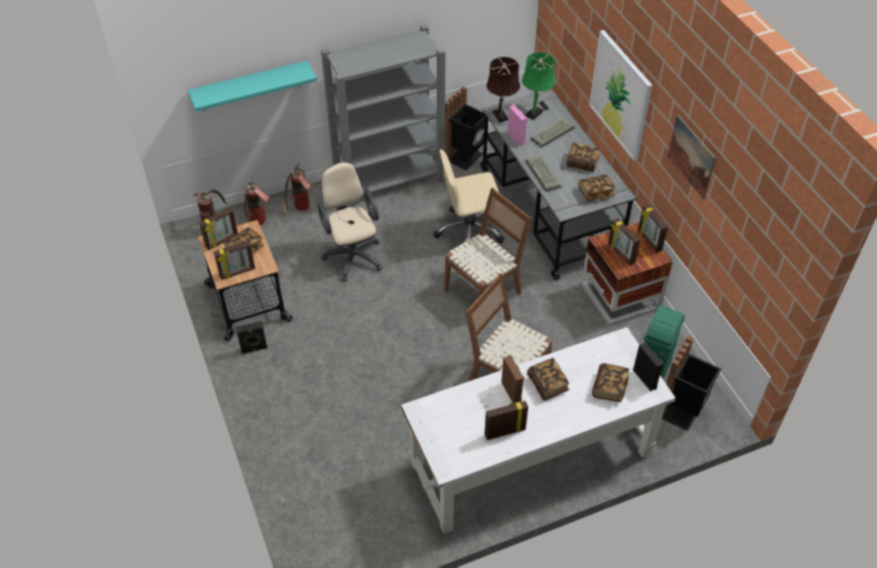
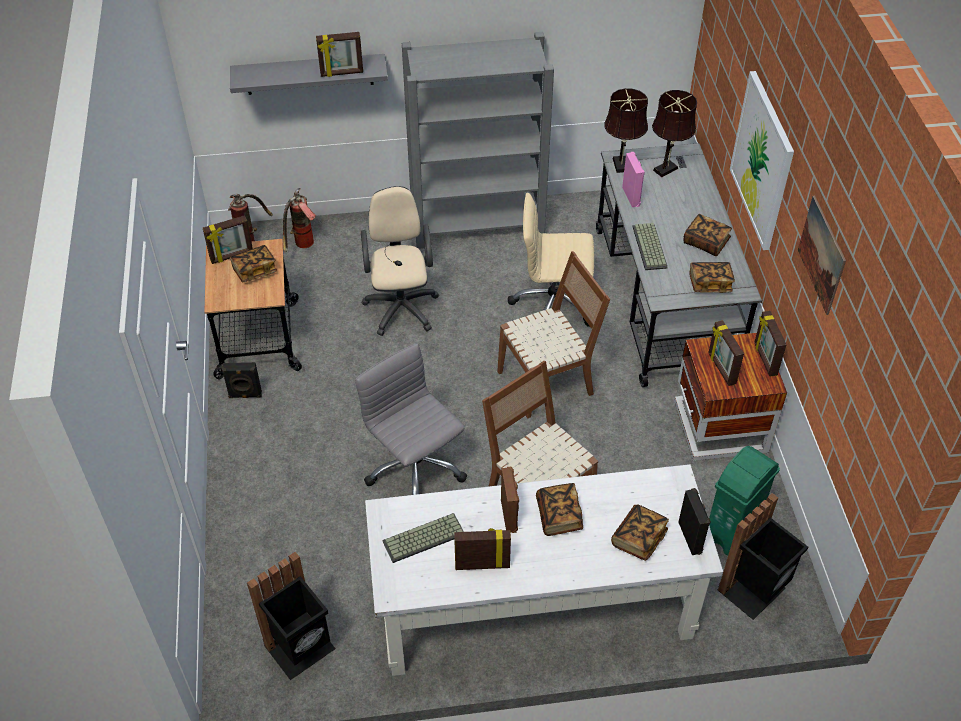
camera: 15 degrees right, 0 degrees up
turquoise shelf [188,61,317,112] -> grey shelf [230,54,388,95]
picture frame [214,241,255,280] -> picture frame moved to [316,32,363,77]
fire extinguisher [284,164,311,214] -> none
black trash can [445,87,485,170] -> black trash can moved to [247,552,336,680]
green table lamp [522,52,555,120] -> brown table lamp [652,90,697,177]
keyboard [530,119,575,148] -> keyboard moved to [382,513,464,563]
none -> grey office chair [355,343,467,495]

